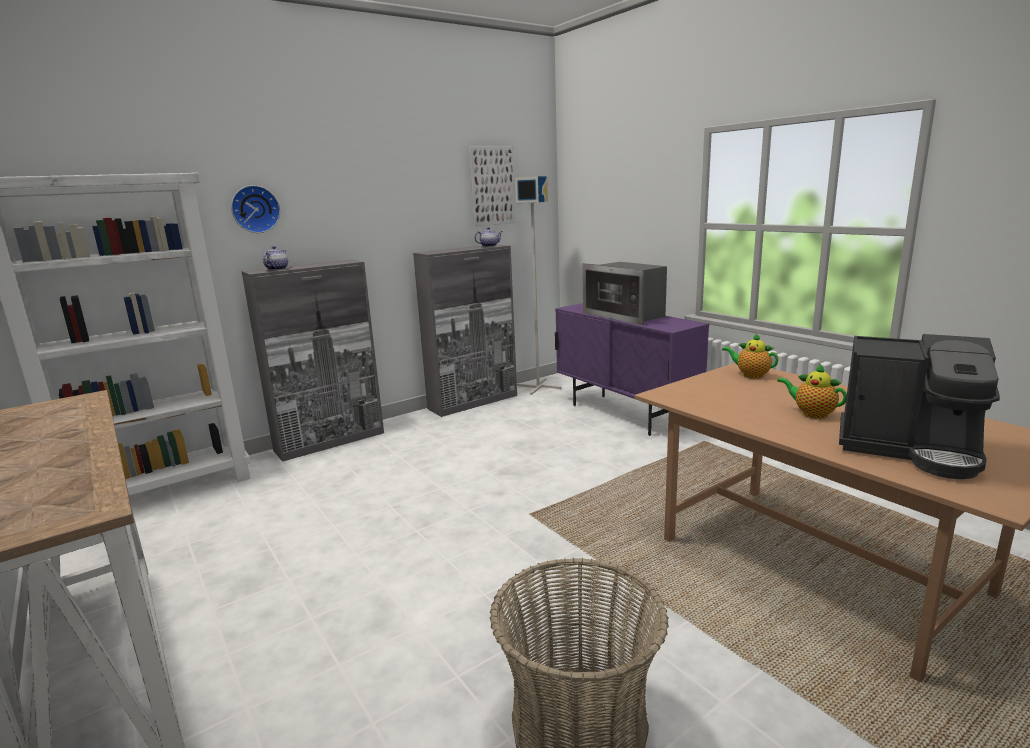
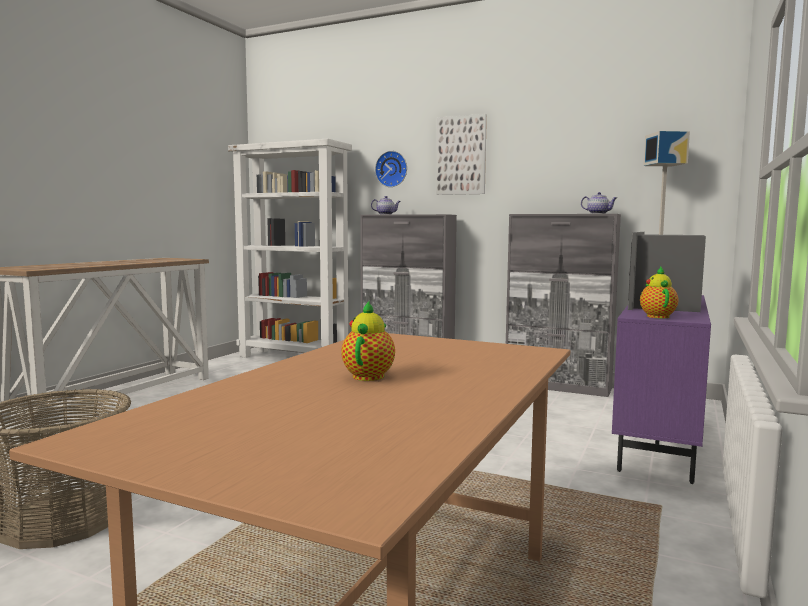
camera: 60 degrees right, 10 degrees down
picture [469,147,516,227] -> picture moved to [436,114,487,195]
teapot [722,333,779,379] -> teapot moved to [640,267,678,318]
coffee machine [839,334,1000,479] -> none

